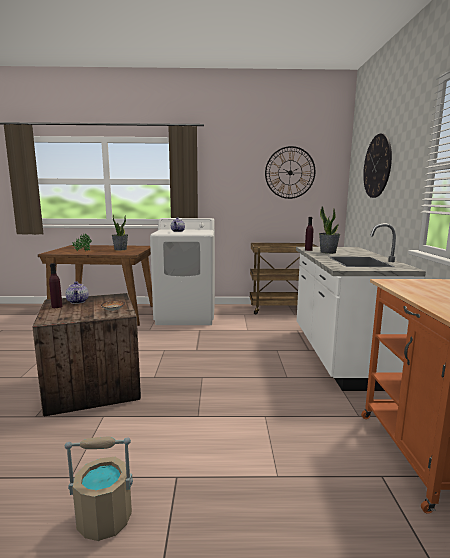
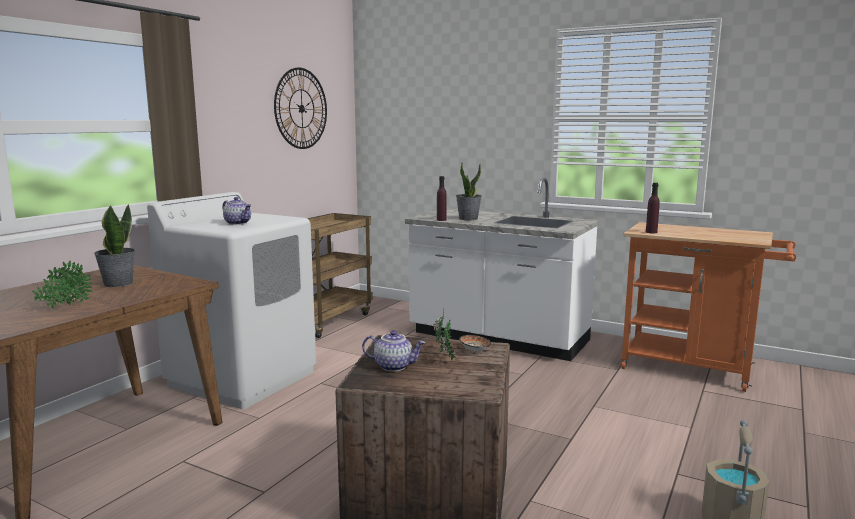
camera: 60 degrees left, 0 degrees up
purple bottle [49,263,62,308] -> purple bottle moved to [646,183,660,233]
wall clock [363,134,392,198] -> none
none -> potted plant [433,309,456,360]

